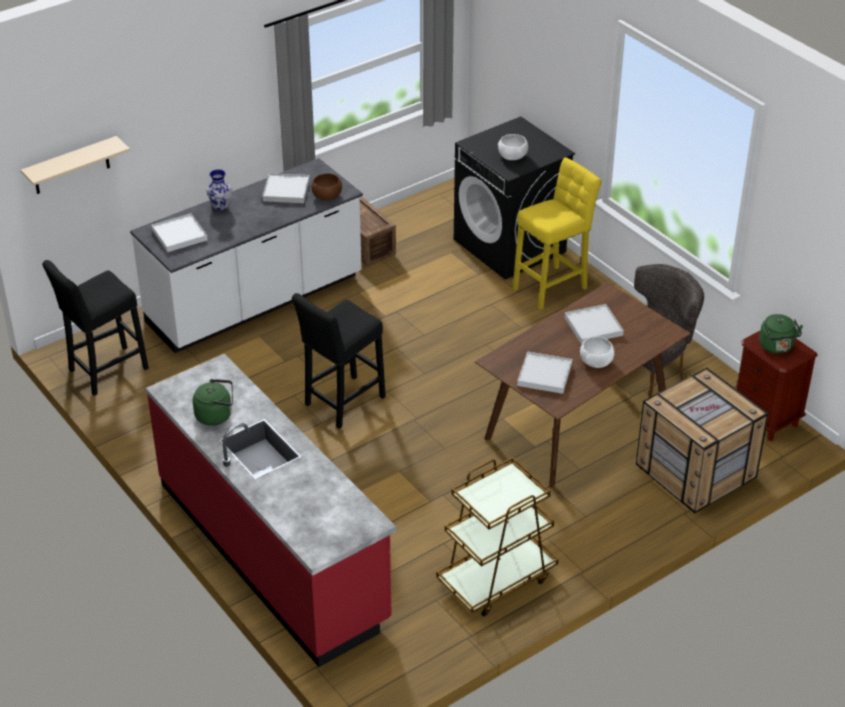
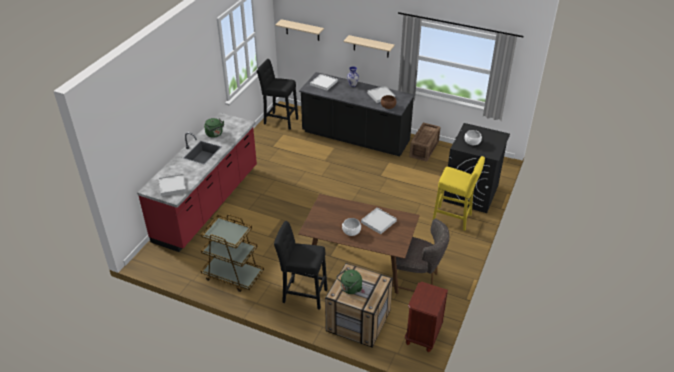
camera: 60 degrees right, 0 degrees up
white counter [130,158,363,353] -> black counter [299,72,414,156]
black stool [292,293,386,429] -> black stool moved to [274,221,327,310]
white tray [517,352,572,394] -> white tray moved to [159,174,186,196]
green kettle [759,314,803,354] -> green kettle moved to [337,270,362,294]
none -> beige shelf [344,35,395,57]

